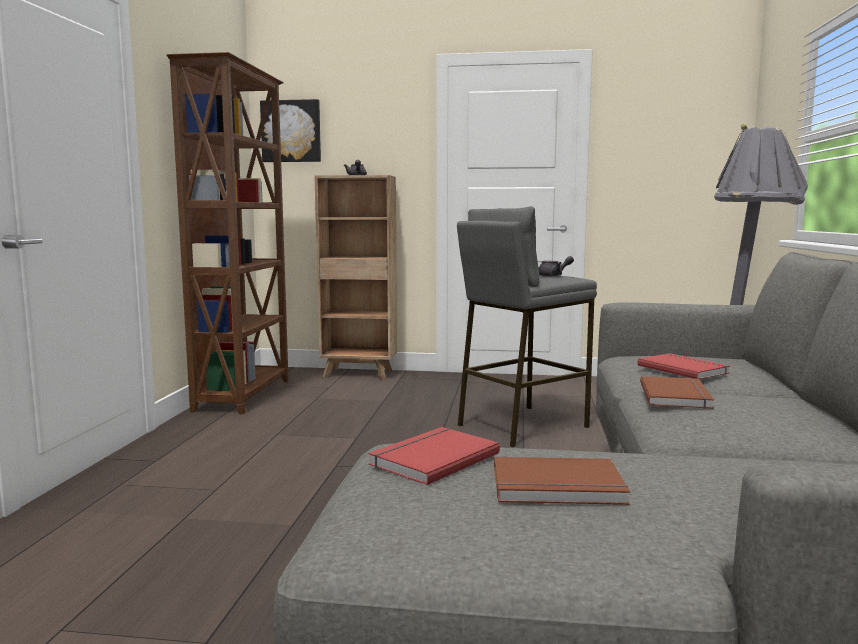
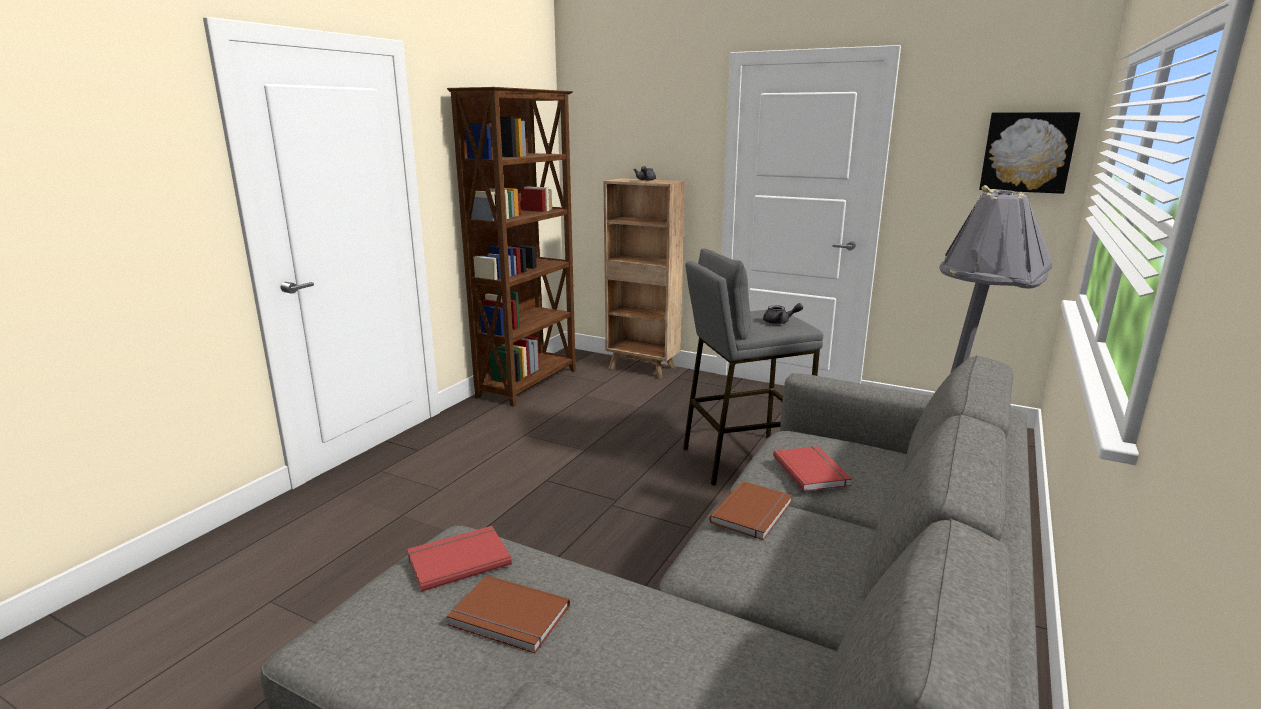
camera: 20 degrees right, 10 degrees up
picture [260,99,321,162] -> picture moved to [979,112,1080,194]

